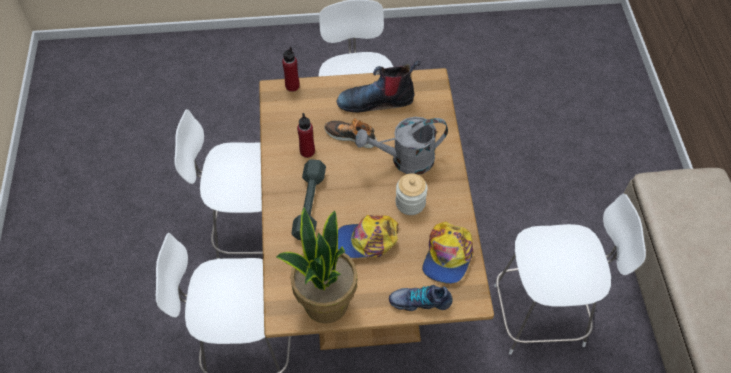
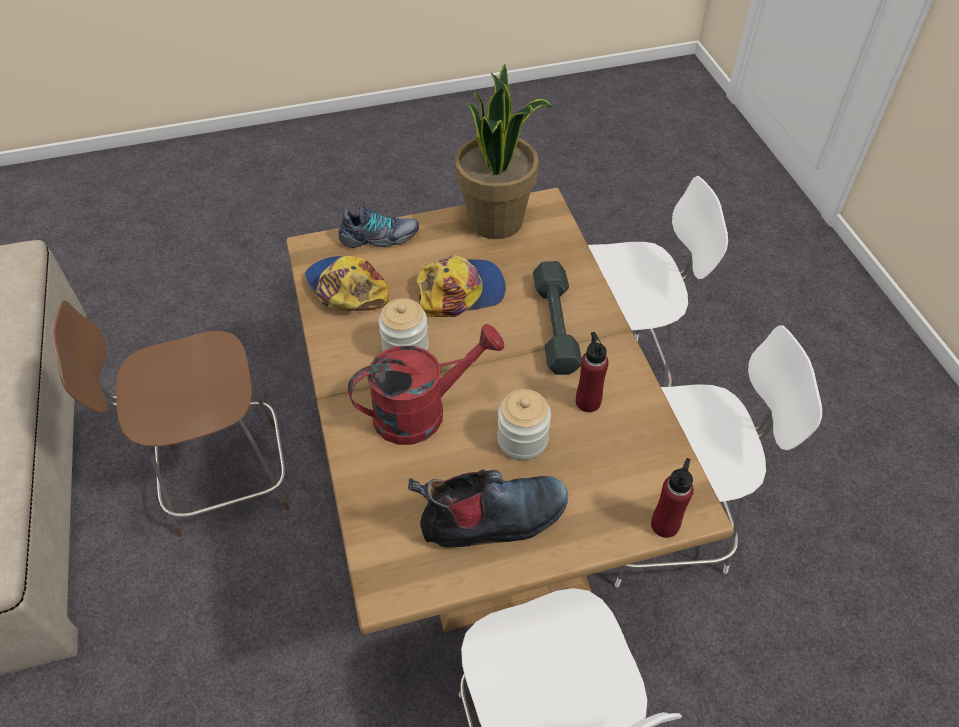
camera: 170 degrees right, 5 degrees down
shoe [324,118,377,148] -> jar [497,389,551,460]
grey watering can [355,117,448,175] -> red watering can [348,324,504,445]
cap [422,221,474,284] -> cap turned 45 degrees counterclockwise [305,256,389,311]
white chair [494,193,646,355] -> brown chair [52,301,289,537]

